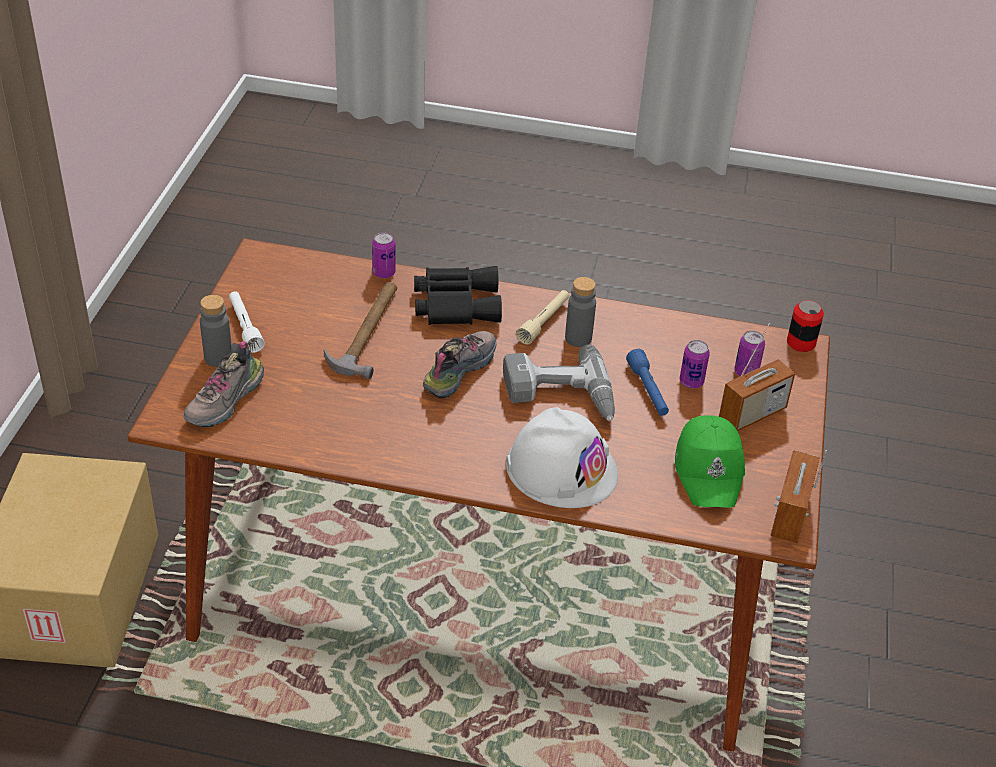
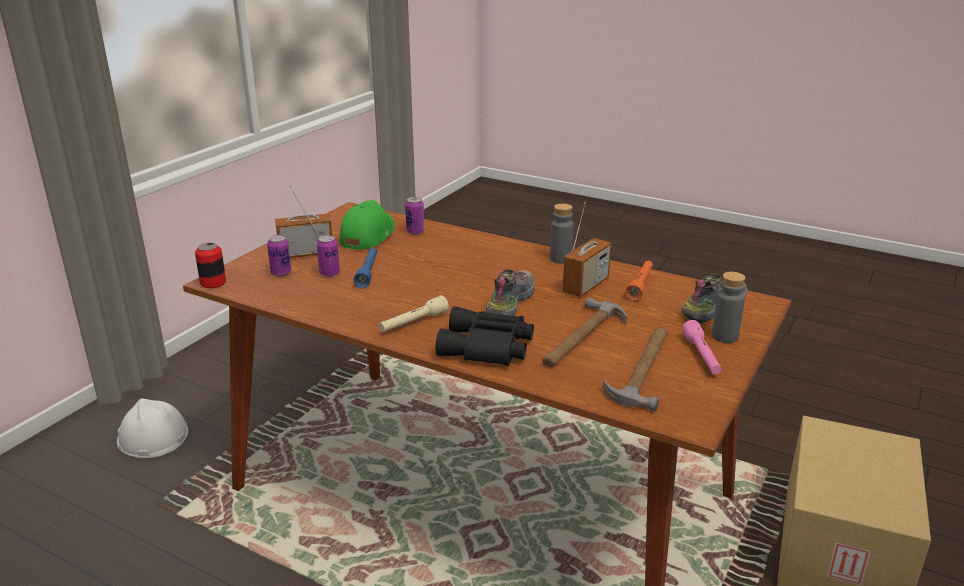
camera: 160 degrees left, 15 degrees down
white flashlight [229,291,265,353] -> pink flashlight [682,320,722,375]
can [372,232,396,278] -> can moved to [405,197,424,234]
shoe [423,331,497,399] -> shoe turned 150 degrees clockwise [486,269,534,316]
power drill [503,345,615,421] -> none
white hard hat [506,407,618,508] -> white hard hat moved to [117,399,188,458]
grey bottle [565,277,596,347] -> grey bottle moved to [550,203,574,264]
radio [771,450,827,543] -> radio moved to [563,202,611,297]
none -> hammer [603,327,668,411]
none -> orange flashlight [625,261,653,301]

